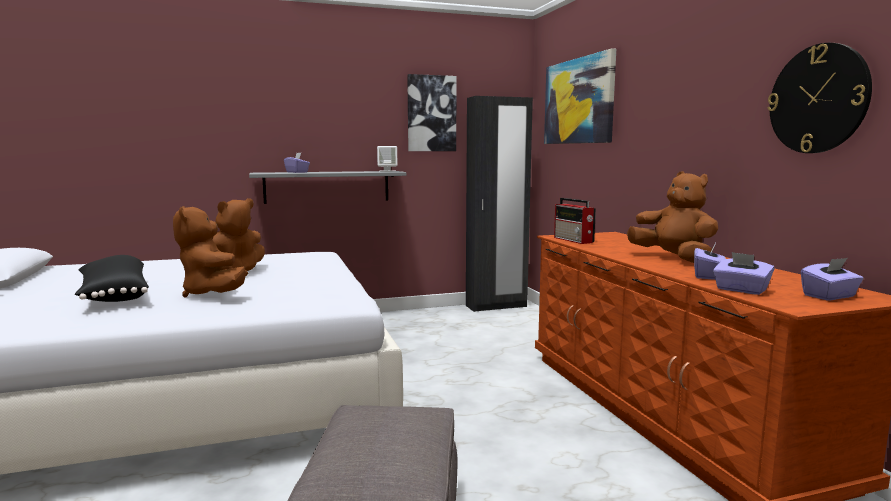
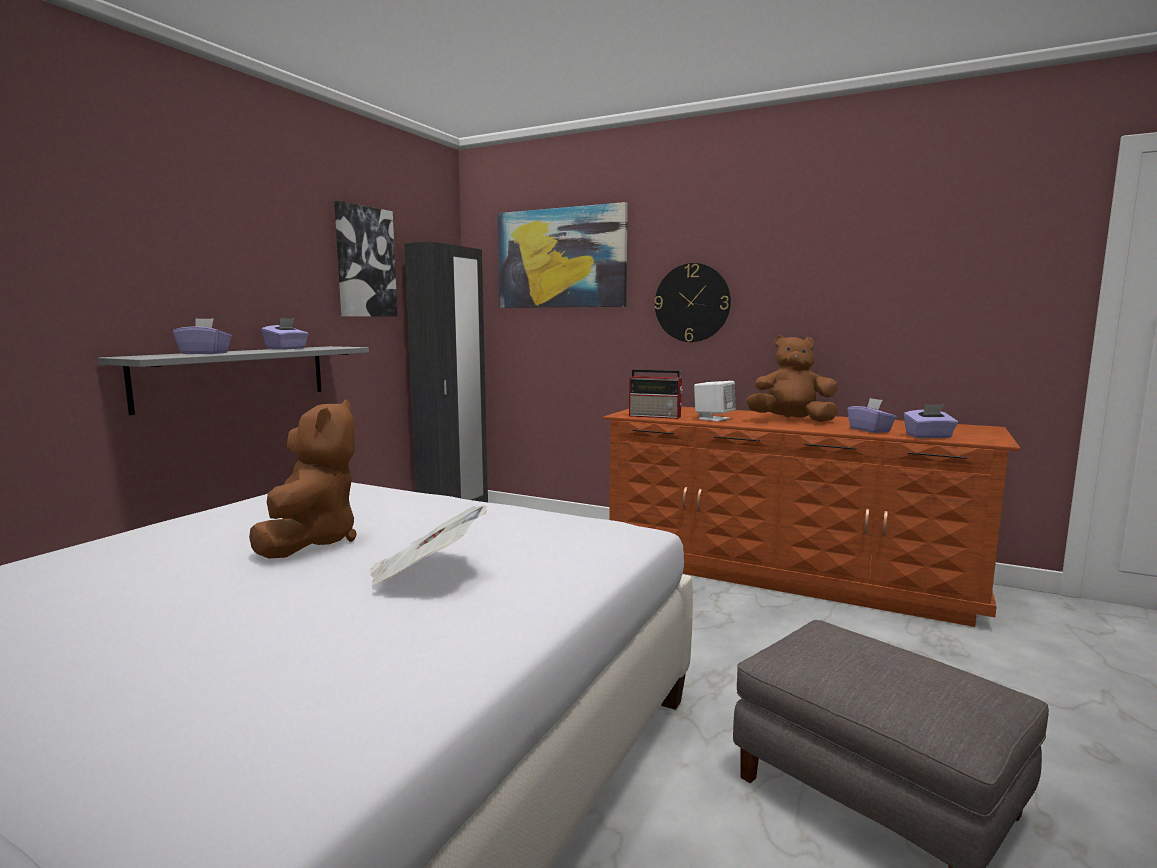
camera: 45 degrees left, 0 degrees up
black pillow [75,255,149,302] -> none
brown plush toy [173,206,246,298] -> newspaper [370,506,487,586]
white speaker [377,146,397,172] -> white speaker moved to [694,381,736,422]
wall clock [768,43,872,153] -> wall clock moved to [654,263,731,342]
purple tissue box [801,258,863,301] -> purple tissue box moved to [261,318,308,350]

